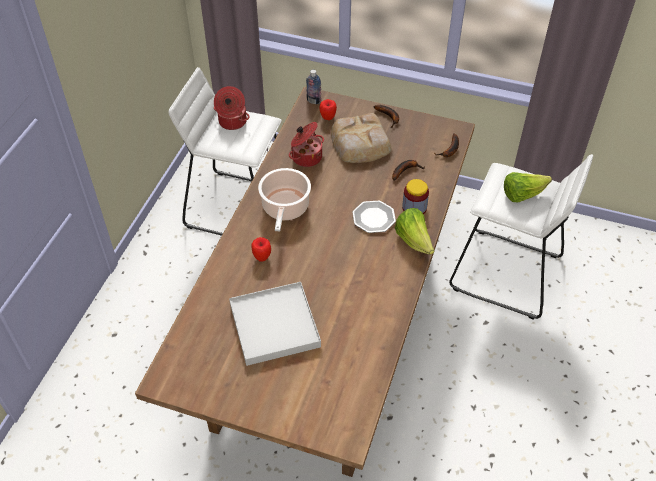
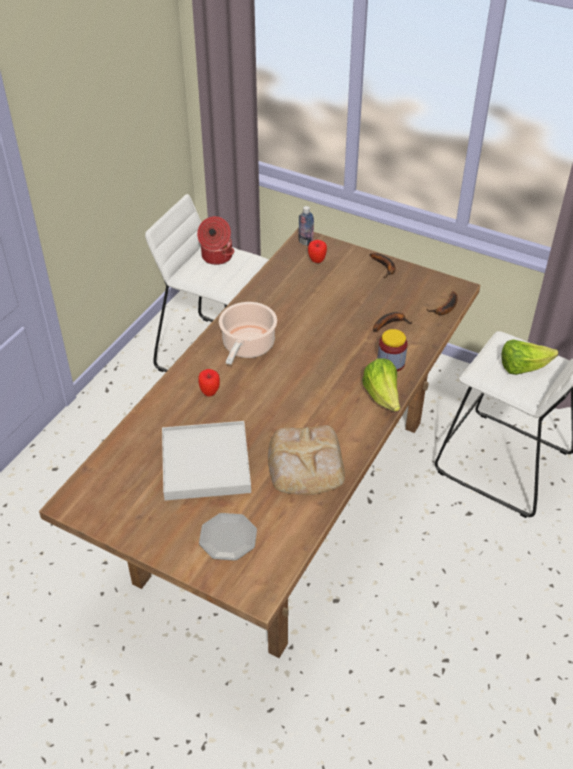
camera: 10 degrees right, 5 degrees down
cooking pot [289,122,324,167] -> none
bread [331,113,391,163] -> bread moved to [268,425,345,495]
plate [352,201,396,233] -> plate moved to [199,513,257,561]

